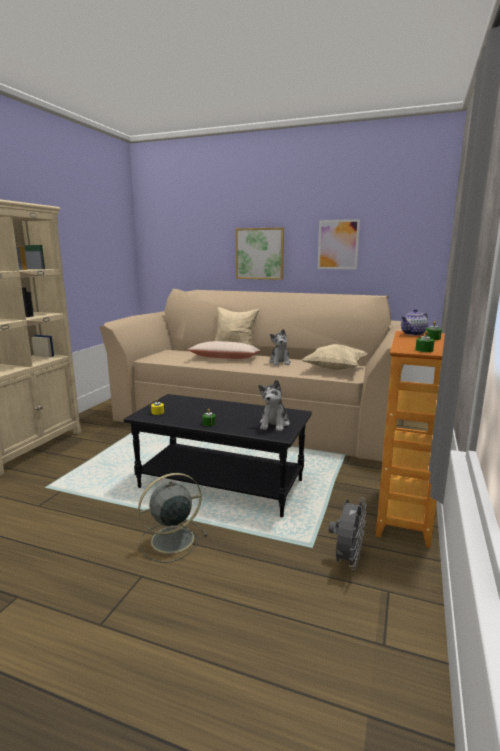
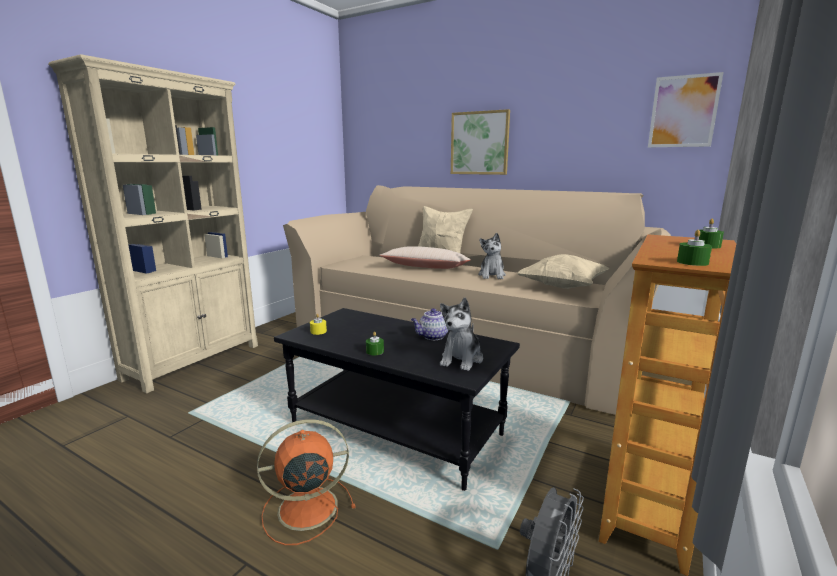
camera: 10 degrees right, 0 degrees up
grey fan [138,473,208,563] -> orange fan [257,419,356,545]
picture [317,219,360,269] -> picture moved to [648,72,724,147]
teapot [401,309,428,336] -> teapot moved to [411,308,448,340]

